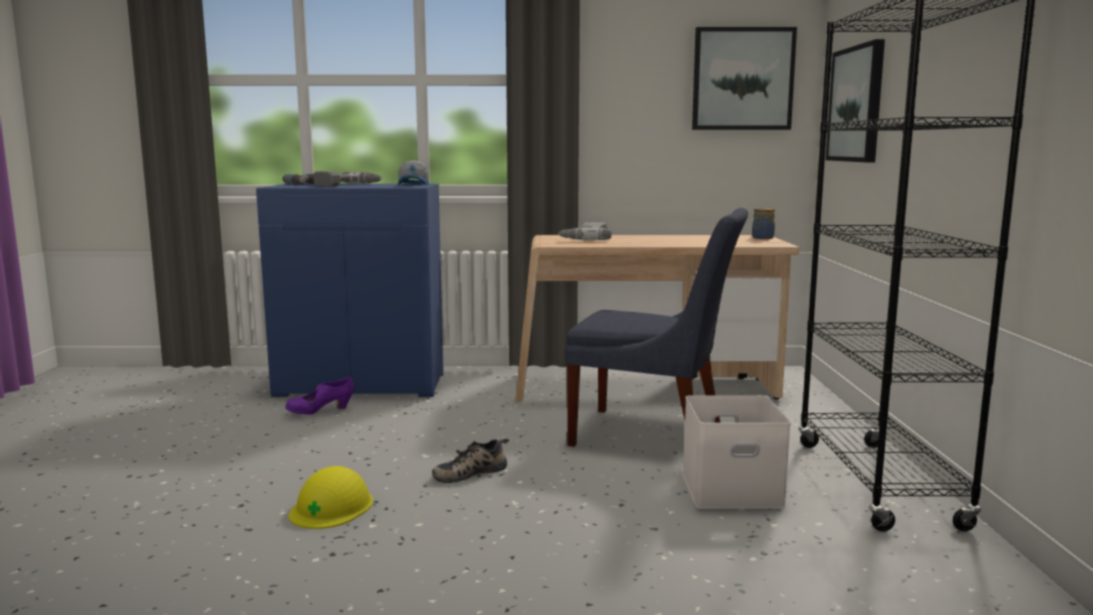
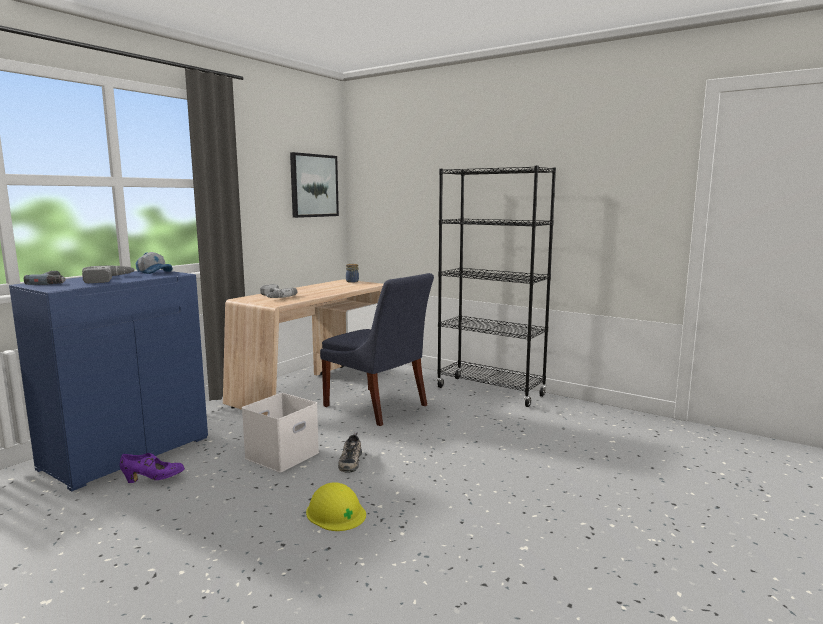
camera: 55 degrees left, 0 degrees up
purple shoe [285,377,354,415] -> purple shoe turned 105 degrees counterclockwise [120,453,185,483]
blue chair [565,208,748,447] -> blue chair turned 75 degrees clockwise [320,273,434,426]
white storage box [683,395,791,509] -> white storage box moved to [242,393,319,472]
picture [826,39,885,162] -> none

